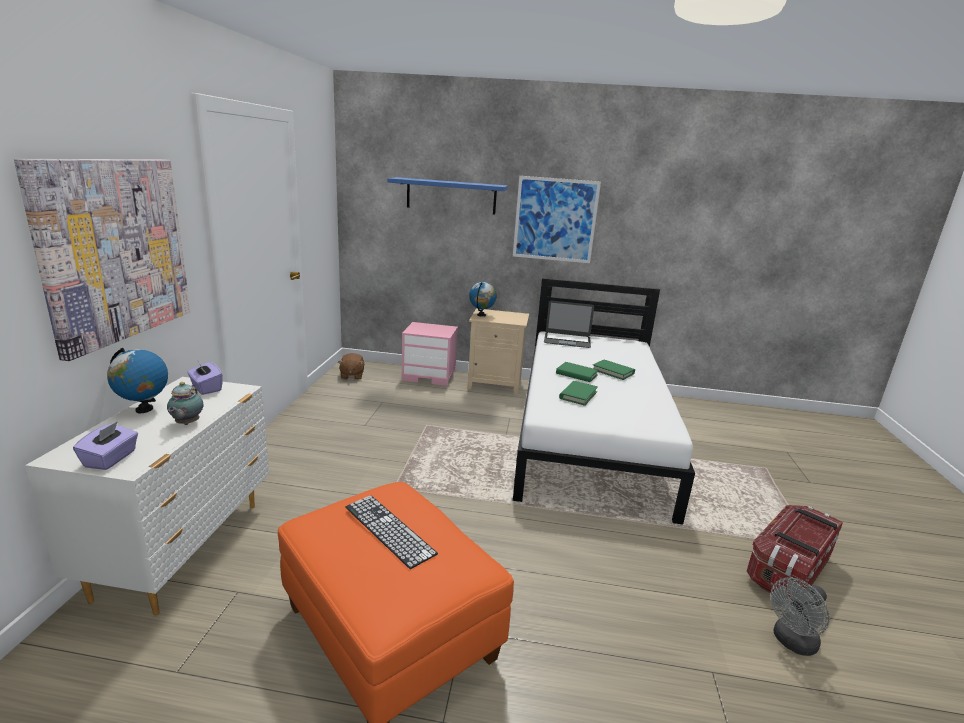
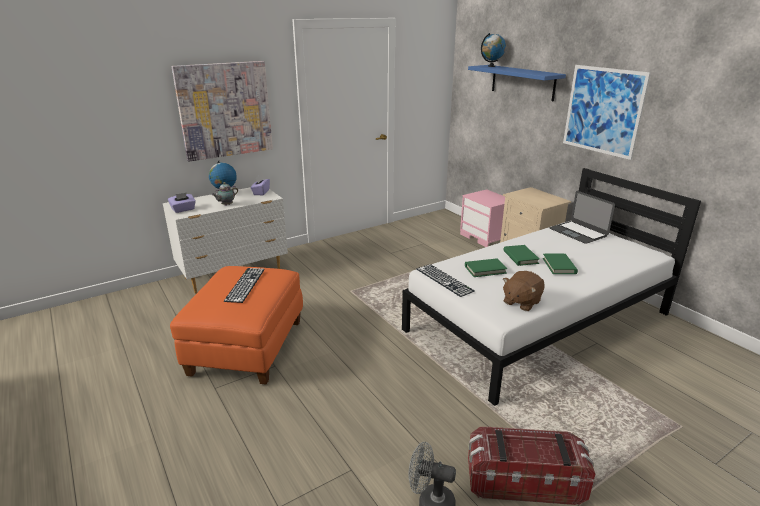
camera: 50 degrees right, 5 degrees up
brown plush toy [338,353,364,380] -> brown plush toy moved to [503,271,544,311]
globe [469,282,497,317] -> globe moved to [481,33,506,67]
none -> keyboard [416,264,475,297]

